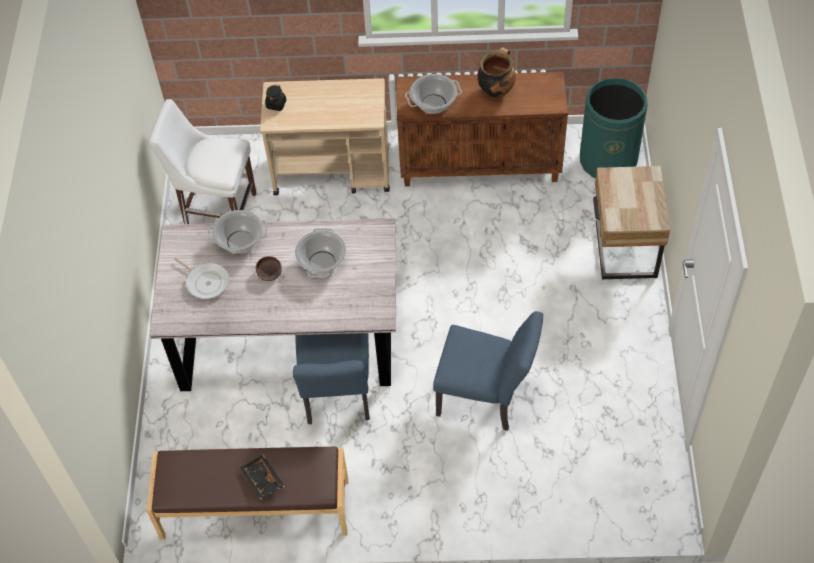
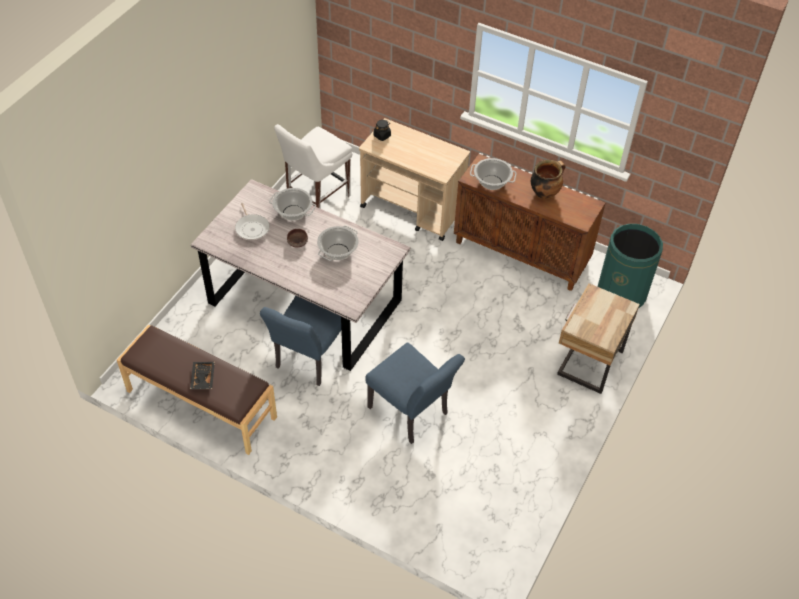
camera: 25 degrees right, 5 degrees down
white chair [149,99,256,224] -> white chair turned 90 degrees counterclockwise [274,124,352,208]

